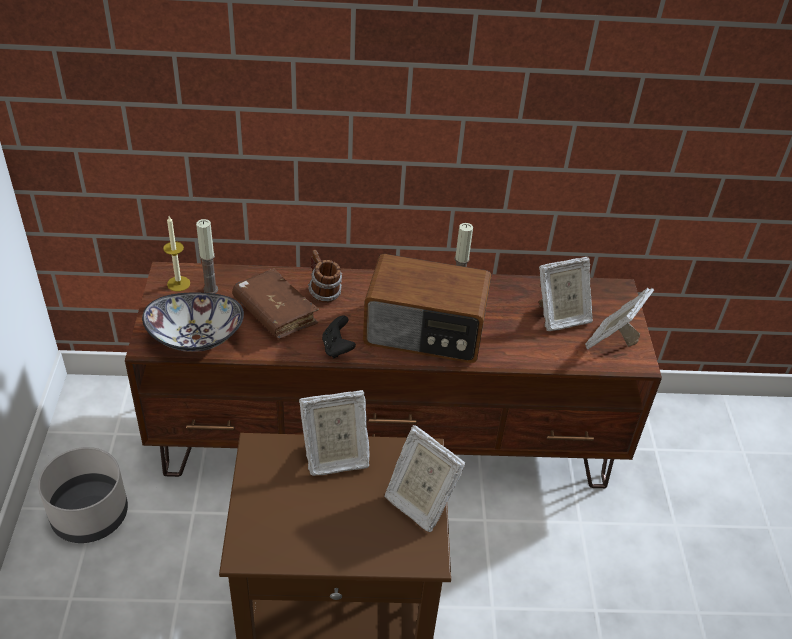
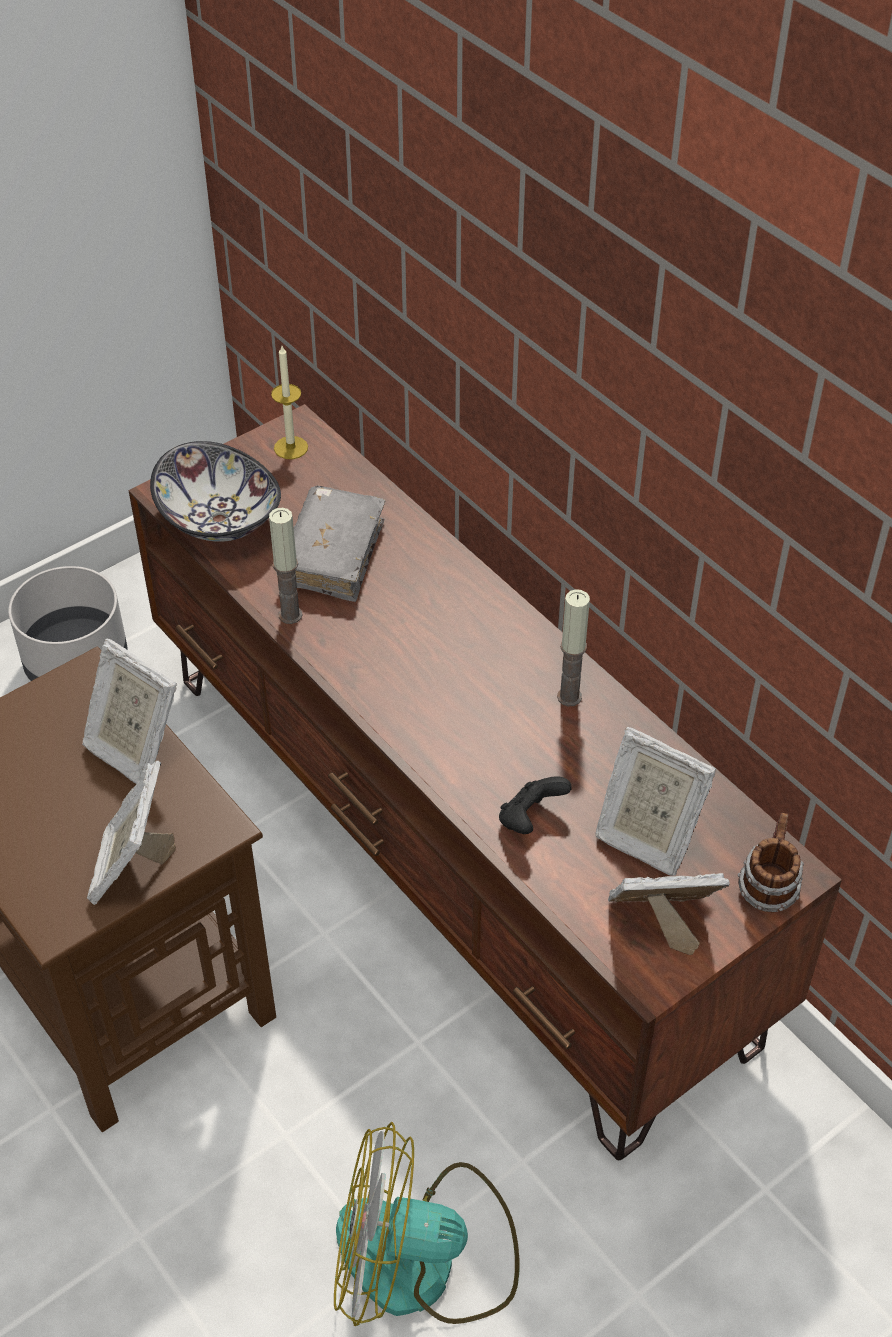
camera: 55 degrees right, 5 degrees up
candle [196,219,218,294] -> candle moved to [269,508,302,624]
brown book [232,269,319,339] -> grey book [294,486,386,602]
mug [308,250,342,303] -> mug moved to [738,813,804,913]
black game controller [322,315,356,358] -> black game controller moved to [499,776,572,834]
radio [363,254,491,363] -> none
none -> fan [334,1122,519,1326]

